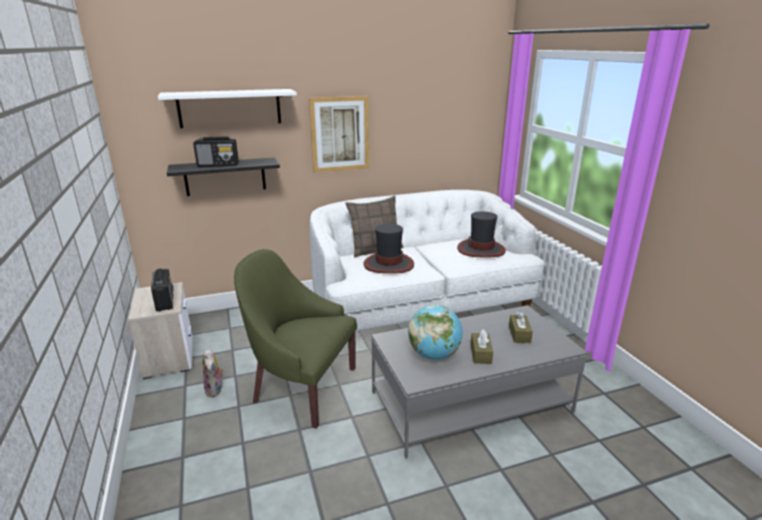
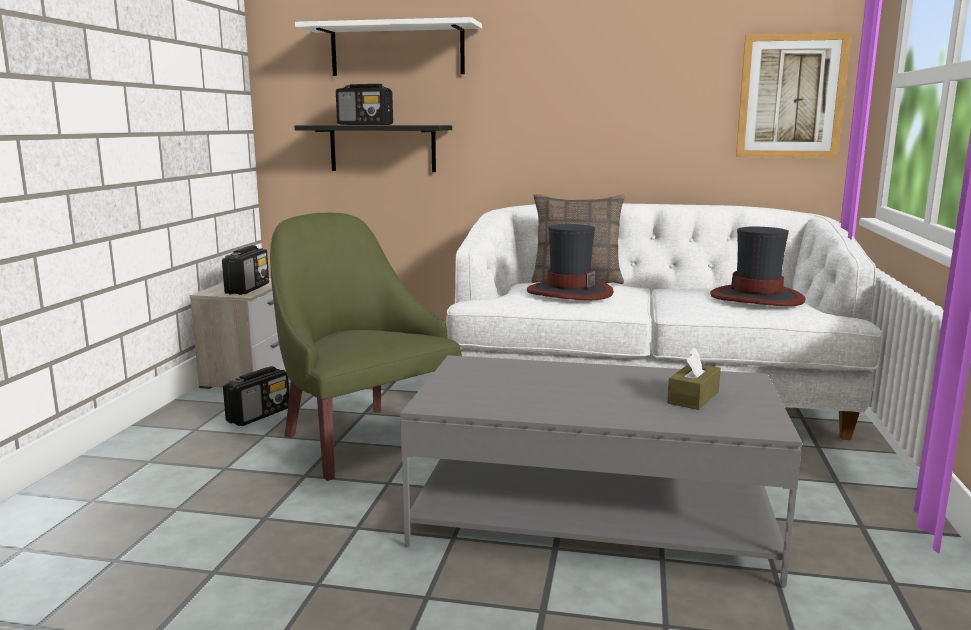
camera: 30 degrees right, 10 degrees down
plush toy [203,349,224,397] -> radio [223,366,289,426]
picture [309,96,369,173] -> picture moved to [736,32,851,158]
globe [408,305,463,360] -> none
brown tissue box [471,329,493,364] -> none

